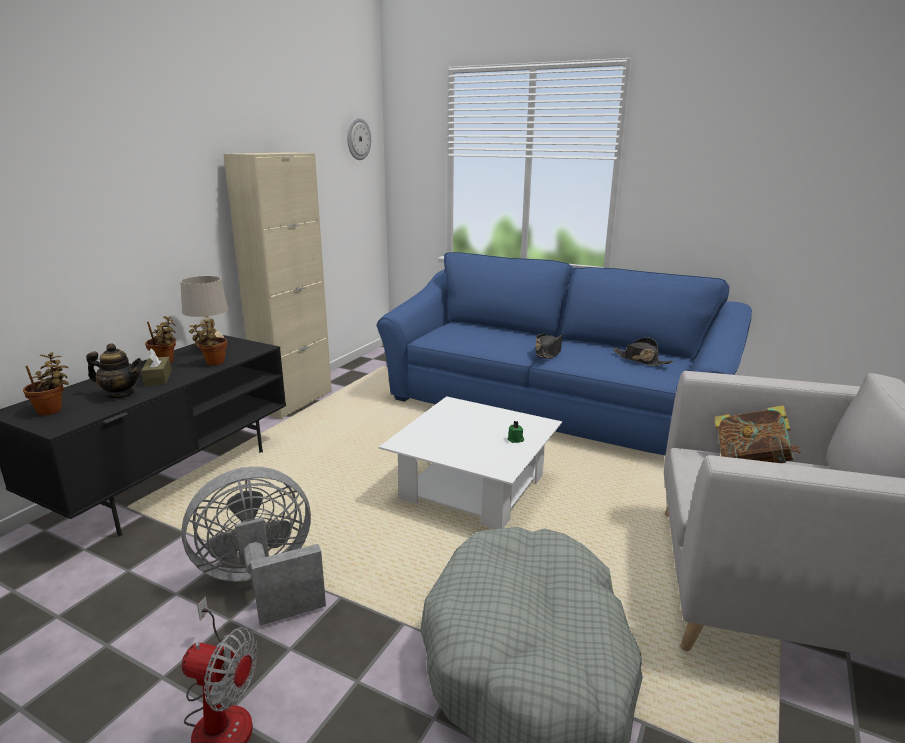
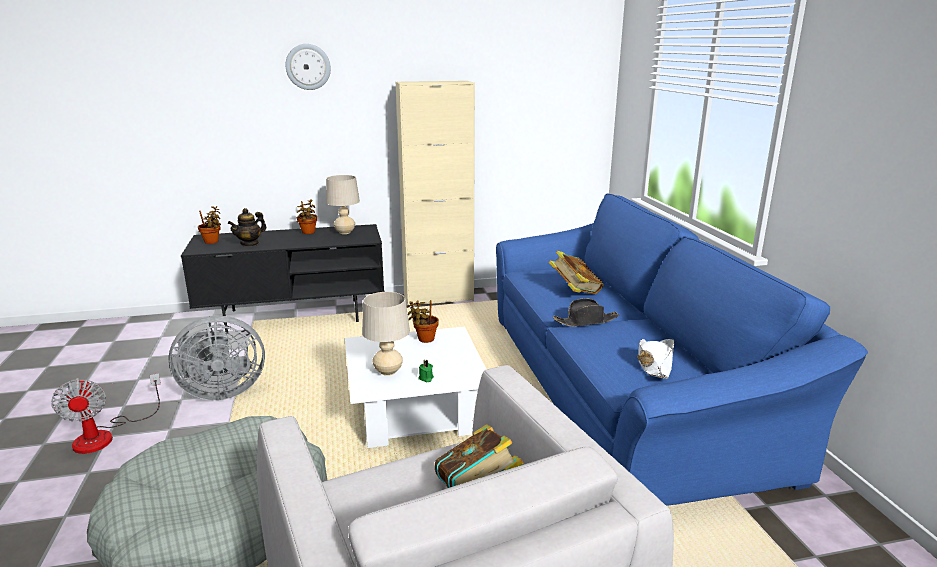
camera: 50 degrees right, 0 degrees up
teapot [86,343,142,399] -> teapot turned 75 degrees clockwise [228,208,266,247]
brown tissue box [141,349,172,386] -> none
grey fan [181,467,326,626] -> grey fan turned 135 degrees clockwise [168,316,265,400]
potted plant [189,320,227,366] -> potted plant moved to [407,300,439,343]
wall clock [347,118,371,160] -> wall clock moved to [285,44,331,90]
black hat [613,337,673,366] -> white hat [637,339,674,379]
none -> beige table lamp [362,292,410,376]
none -> book [549,251,604,294]

